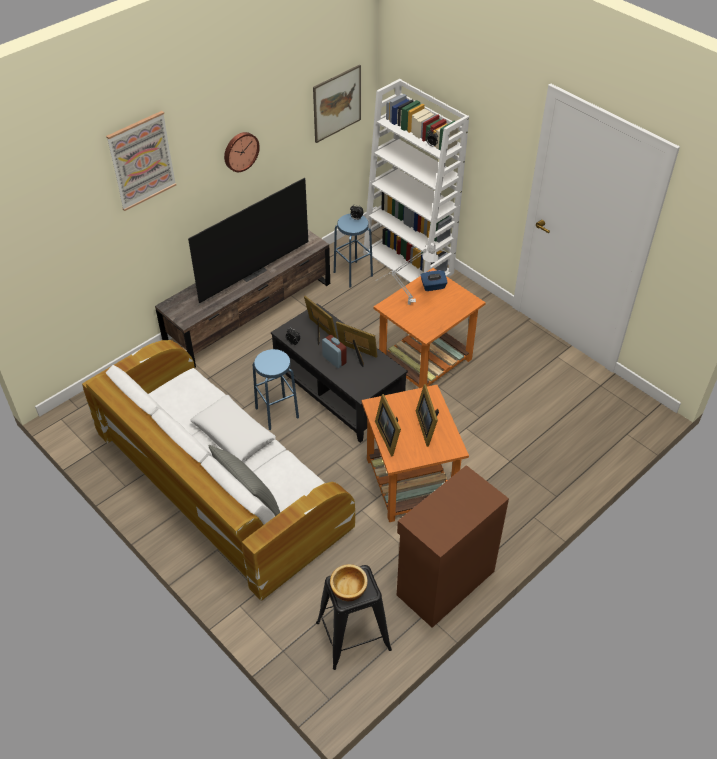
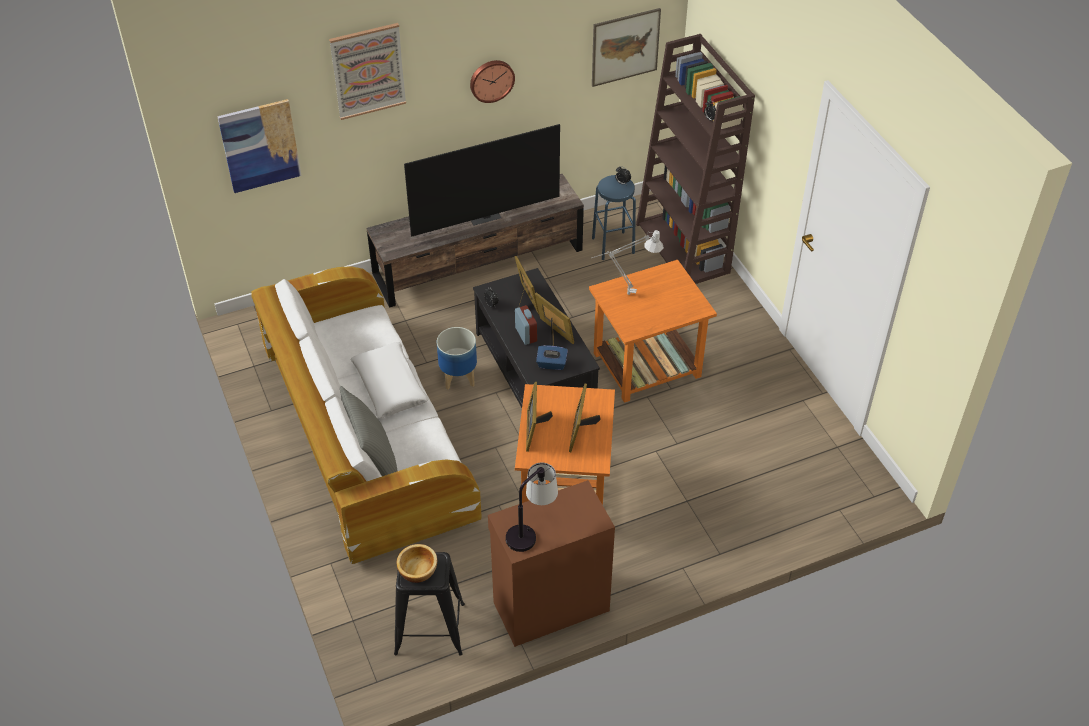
camera: 20 degrees right, 0 degrees up
blue stool [253,349,299,430] -> planter [437,327,477,390]
white bookcase [363,79,469,282] -> brown bookcase [636,34,755,284]
blue tissue box [421,270,448,291] -> blue tissue box moved to [536,345,568,370]
none -> picture [217,99,301,193]
none -> table lamp [505,463,558,552]

